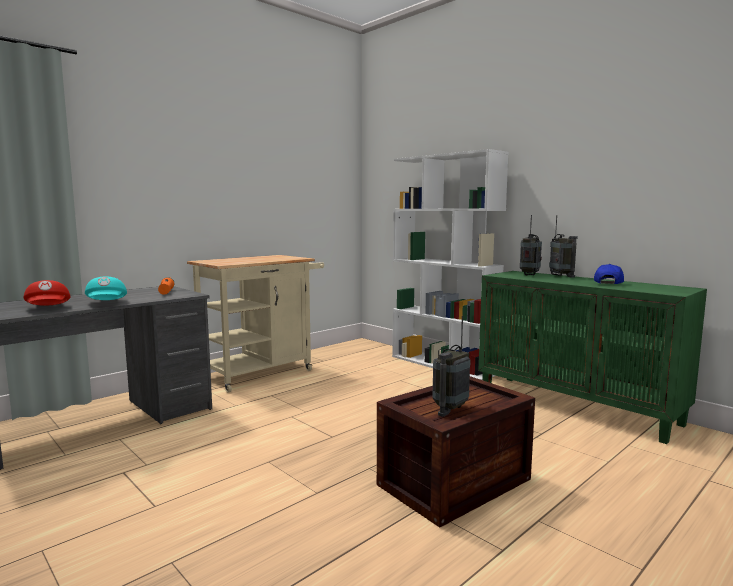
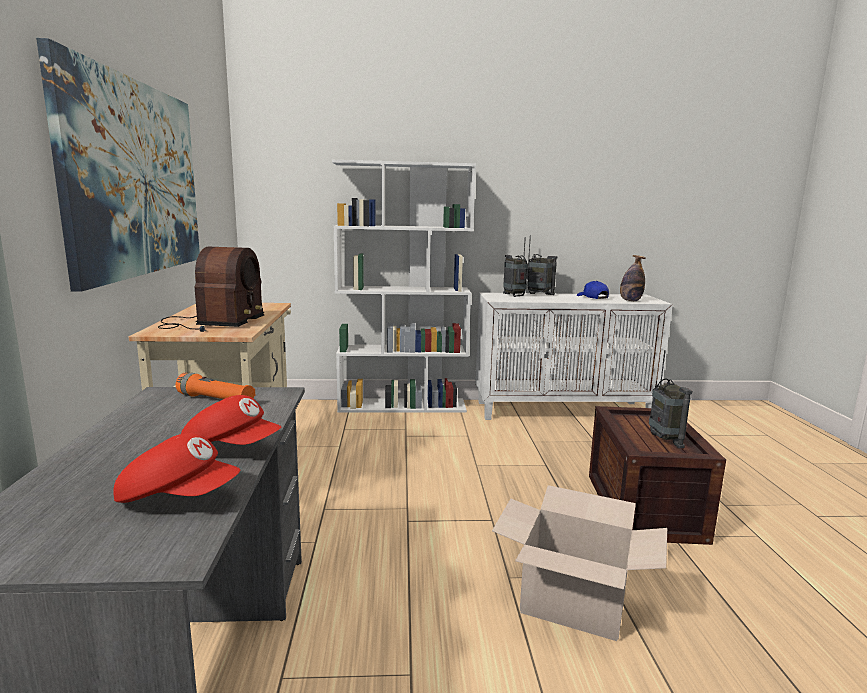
camera: 50 degrees left, 5 degrees up
turquoise cap [85,277,127,300] -> red cap [181,395,281,445]
green cabinet [478,271,707,444] -> white cabinet [475,292,673,420]
none -> picture [36,38,200,292]
none -> radio [158,247,264,332]
none -> cardboard box [492,485,667,641]
none -> bottle [620,255,646,301]

